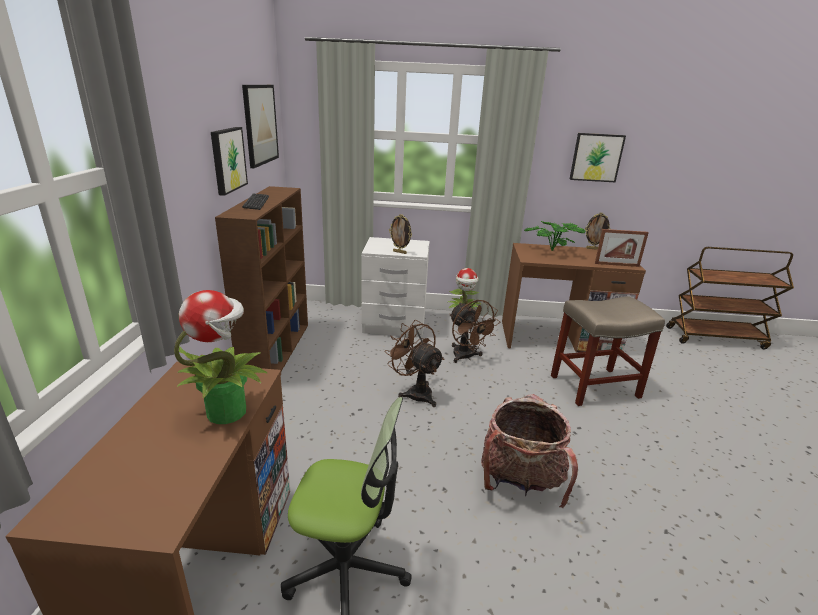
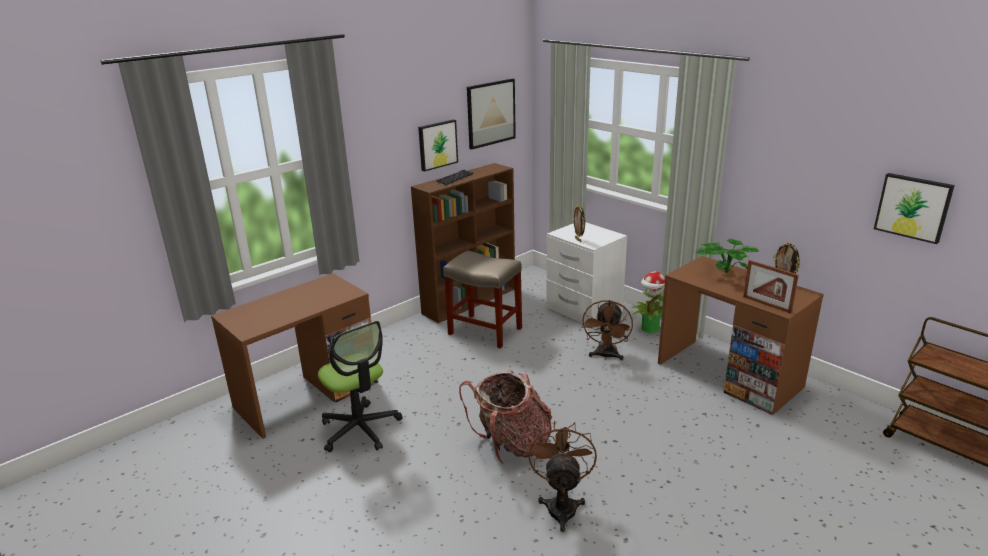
camera: 45 degrees right, 0 degrees up
potted plant [174,290,268,424] -> none
brown fan [385,320,445,407] -> brown fan moved to [528,421,597,532]
beige stool [551,296,665,406] -> beige stool moved to [443,251,522,349]
picture [570,133,626,182] -> picture moved to [874,173,955,244]

